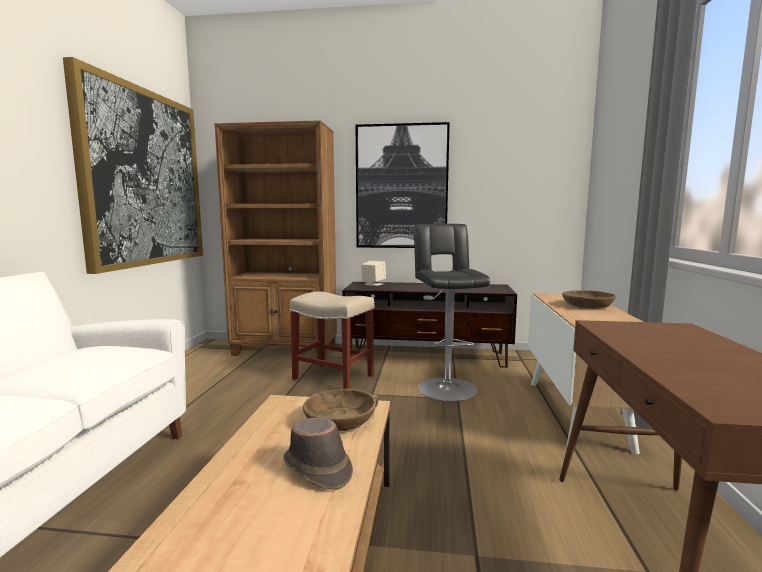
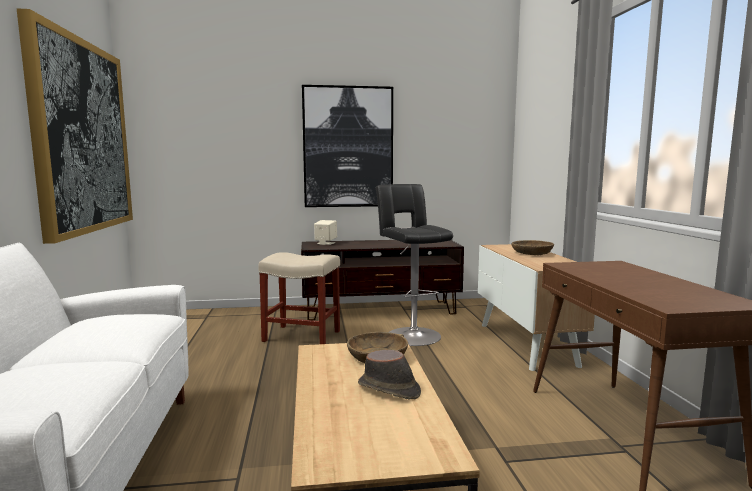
camera: 15 degrees left, 0 degrees up
brown bookcase [215,120,337,359] -> none

